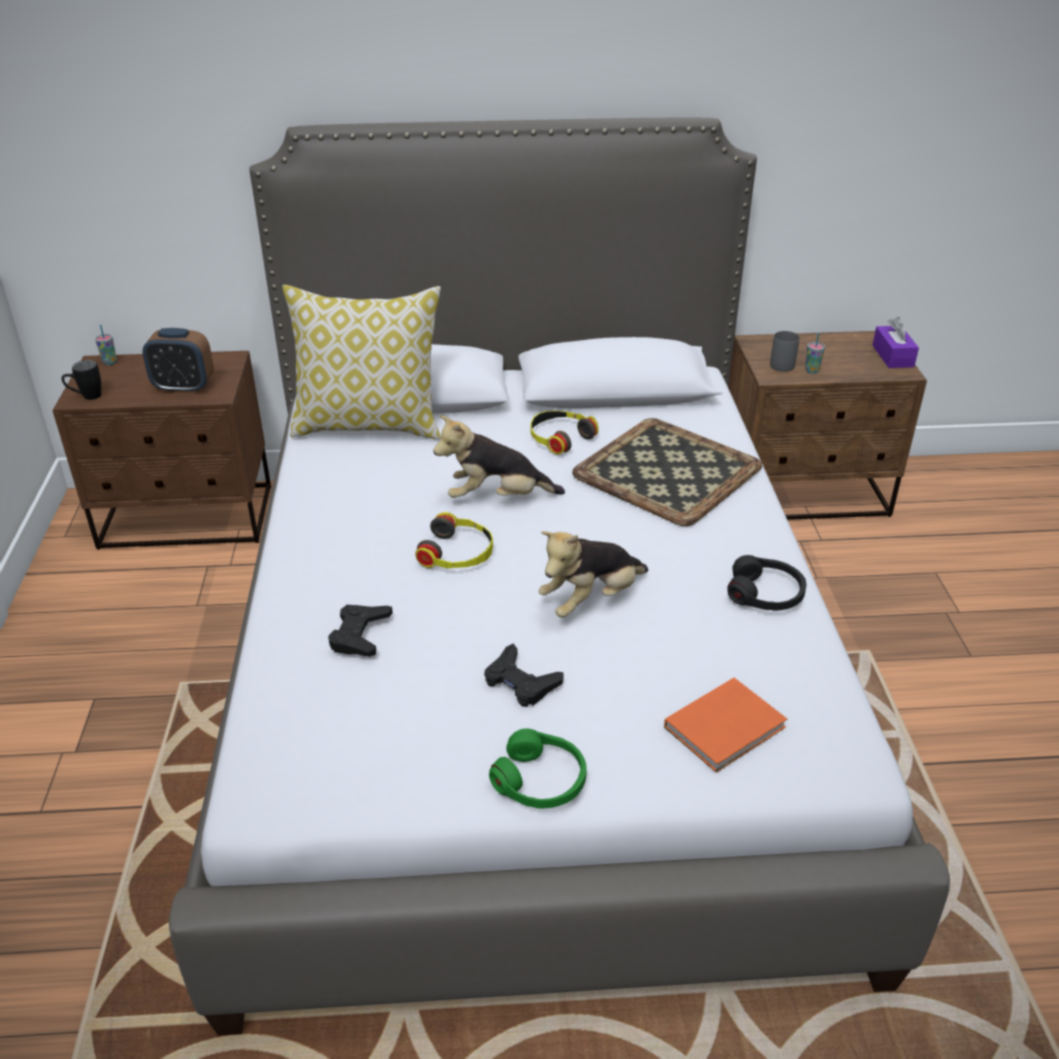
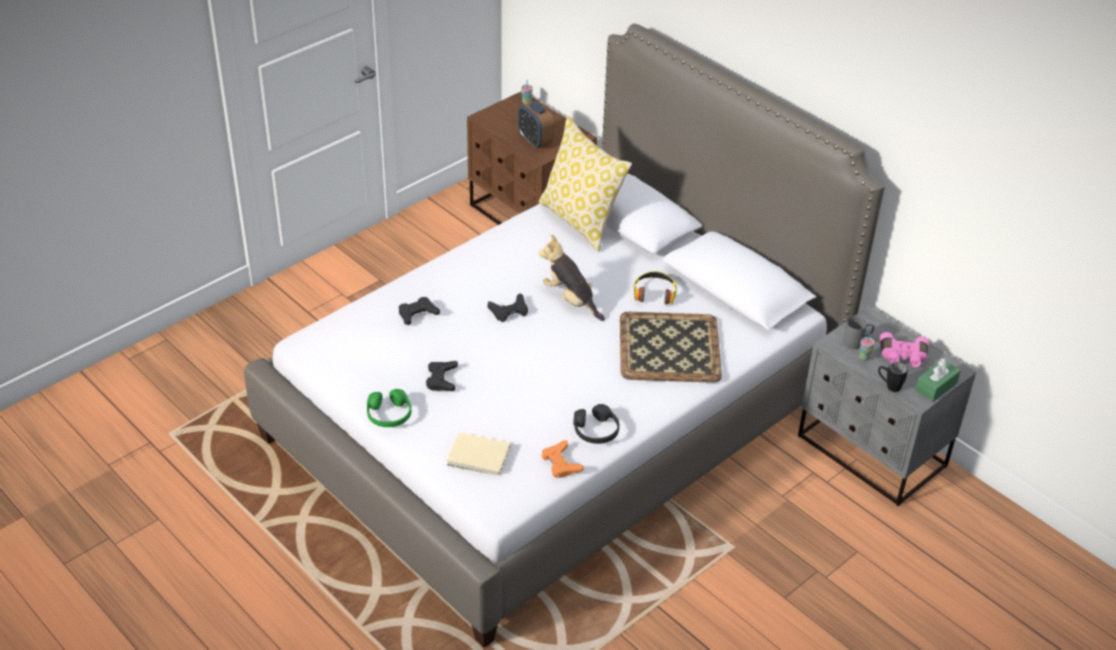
camera: 50 degrees right, 5 degrees up
black mug [62,360,101,400] -> black mug moved to [878,362,908,392]
headphones [415,512,493,568] -> black game controller [487,293,528,322]
plush toy [539,531,648,618] -> none
orange book [664,678,787,773] -> beige book [447,432,510,476]
brown nightstand [728,331,927,520] -> grey nightstand [798,306,976,506]
purple tissue box [872,317,919,368] -> green tissue box [915,359,961,402]
none -> orange game controller [542,440,584,478]
none -> pink binoculars [880,332,929,367]

